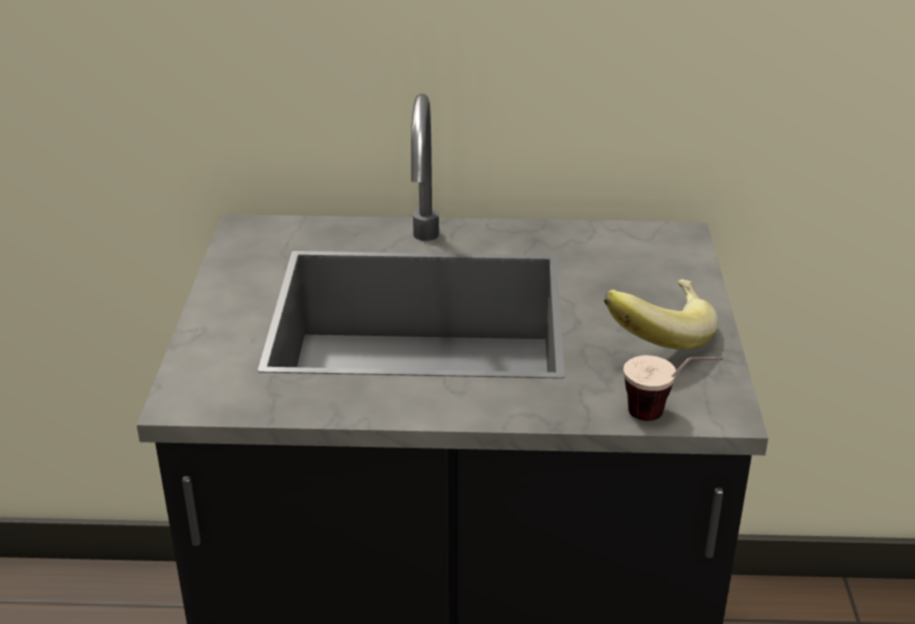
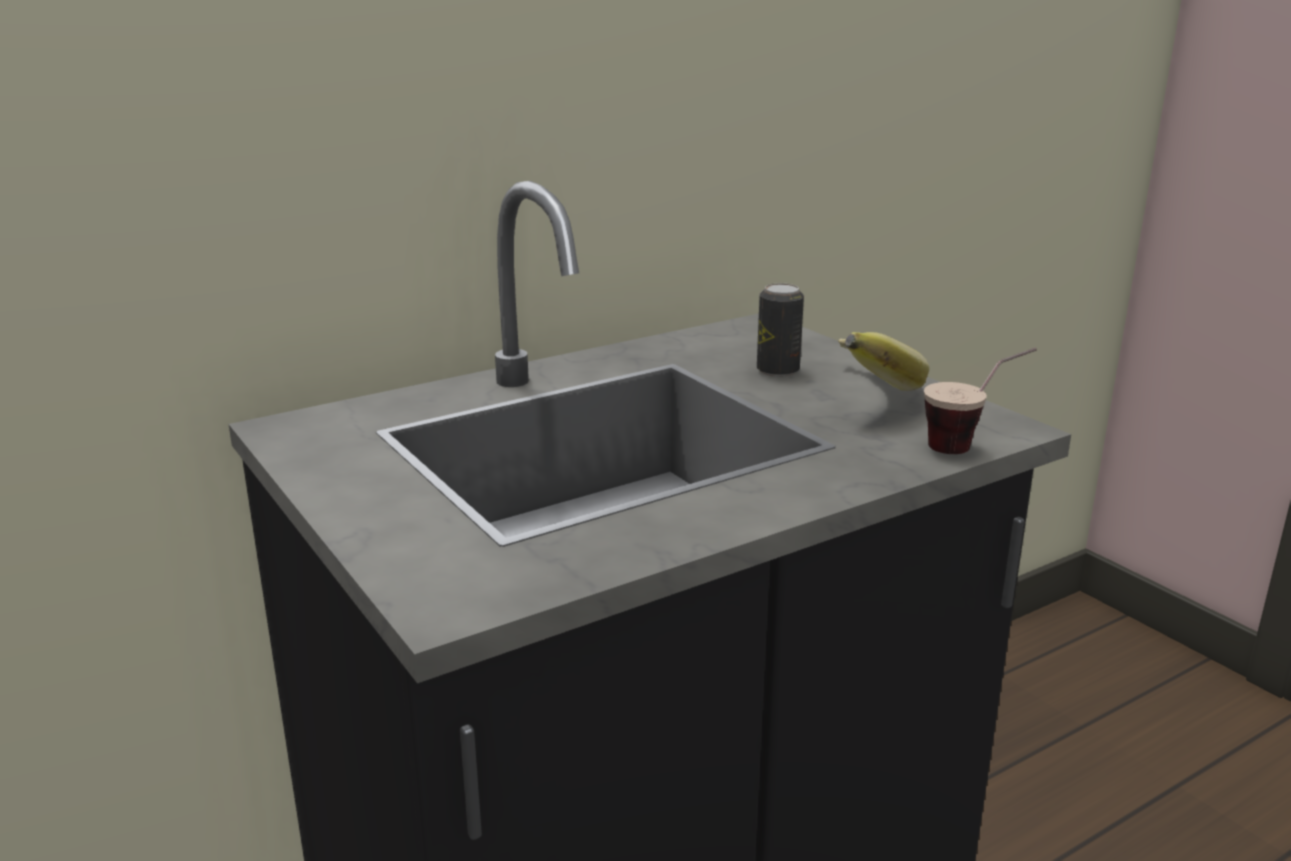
camera: 35 degrees left, 10 degrees down
none -> can [757,283,804,377]

